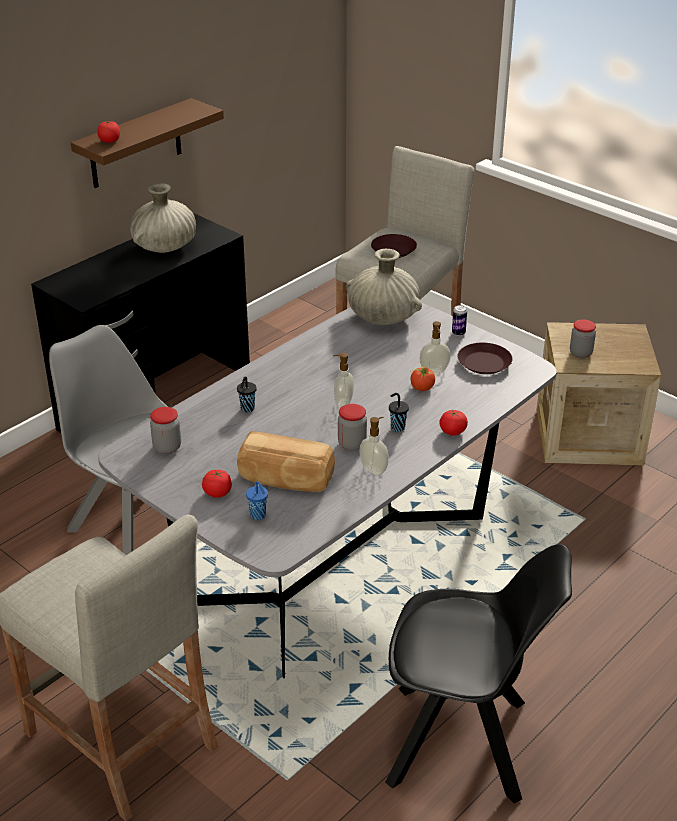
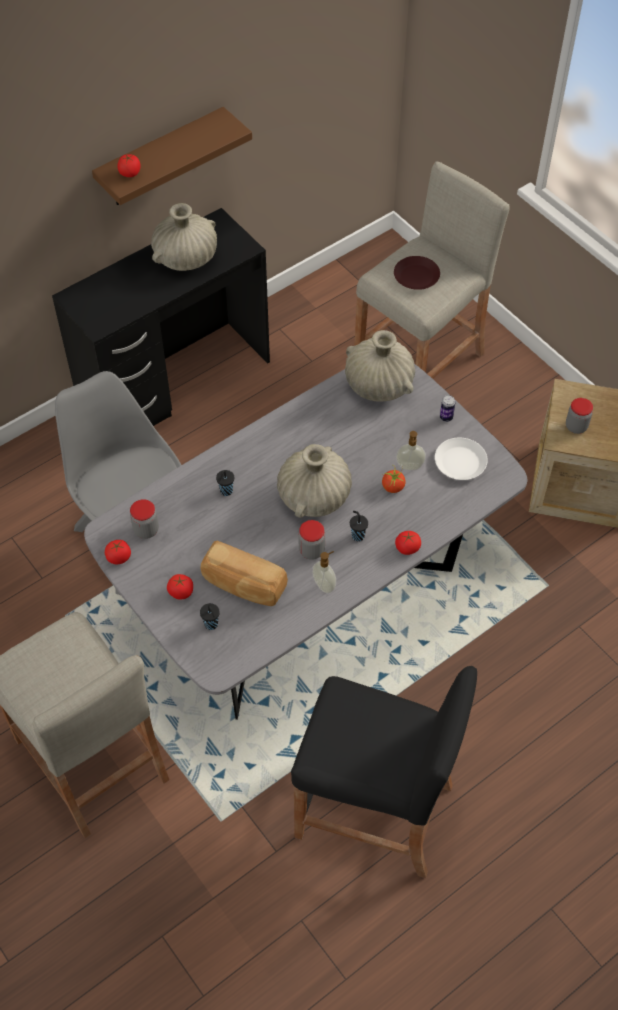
camera: 10 degrees right, 20 degrees up
blue cup [246,481,268,520] -> black cup [200,603,220,630]
soap dispenser [333,353,354,408] -> beige vase [277,444,352,517]
black chair [385,544,572,804] -> black stool [291,666,477,878]
brown plate [458,343,513,374] -> white plate [435,438,488,480]
none -> tomato [105,540,131,564]

